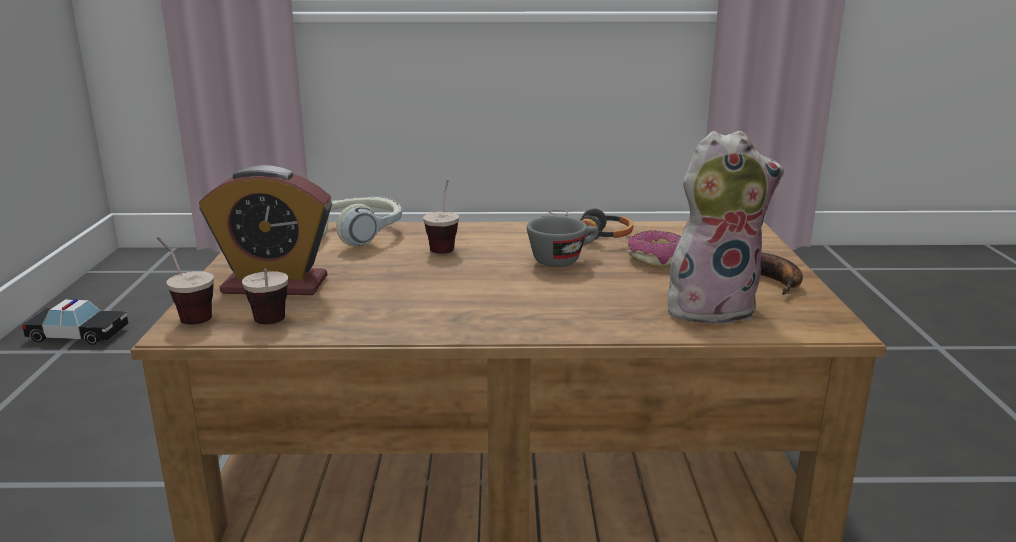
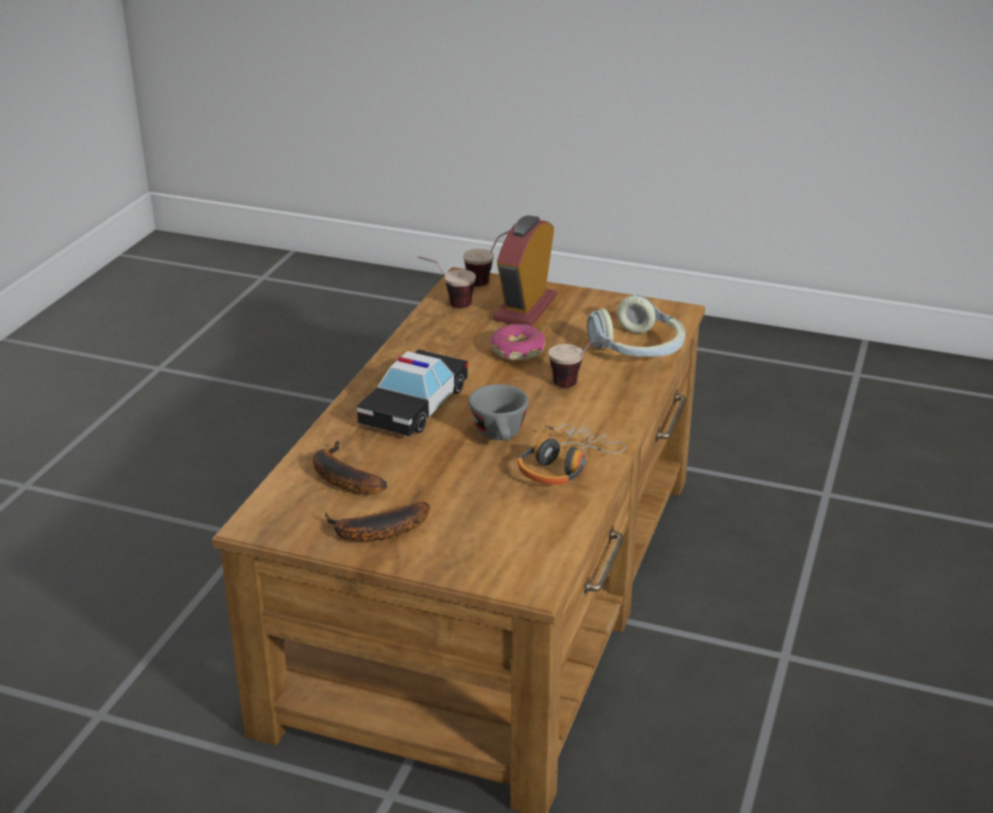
camera: 110 degrees right, 10 degrees up
toy car [22,299,129,345] -> toy car moved to [357,349,468,437]
donut [627,230,681,267] -> donut moved to [490,324,545,361]
plush toy [667,131,784,326] -> banana [313,441,387,494]

